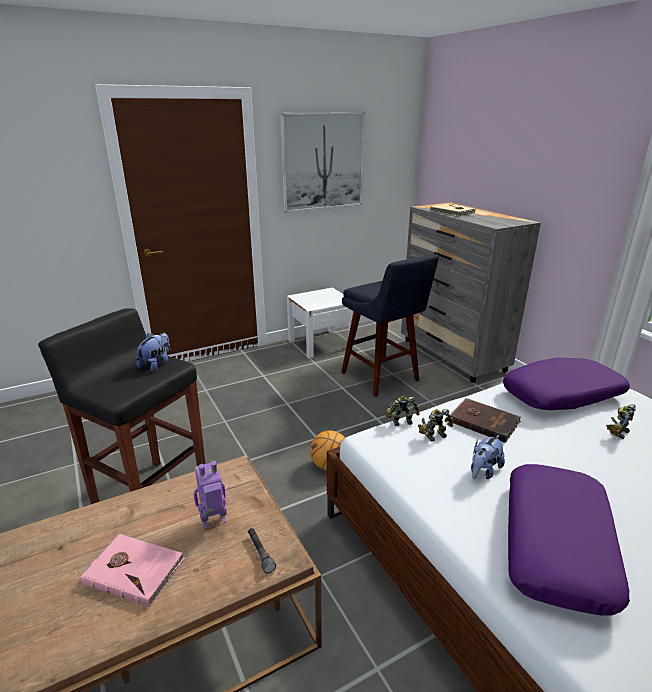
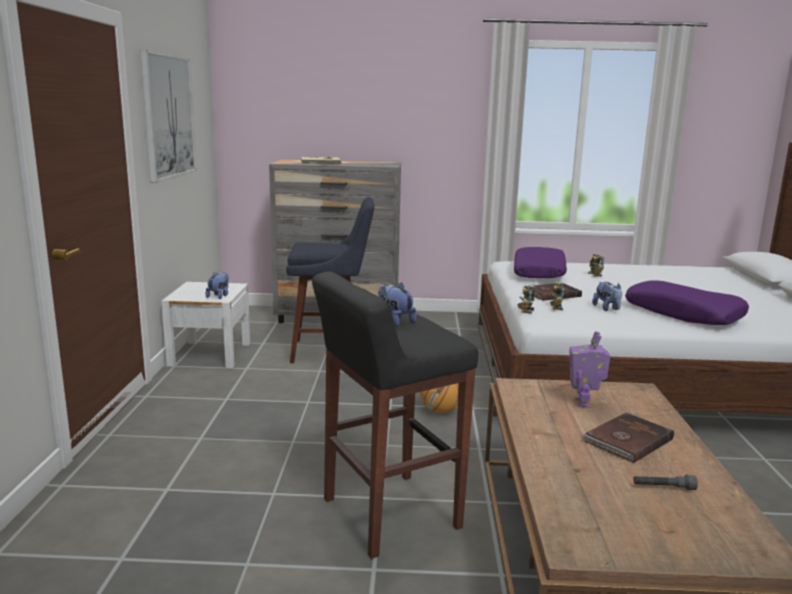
camera: 60 degrees left, 10 degrees down
pink book [80,533,185,607] -> brown book [581,413,674,463]
grey flashlight [248,528,276,574] -> grey flashlight moved to [633,475,698,490]
none -> plush toy [205,272,229,299]

